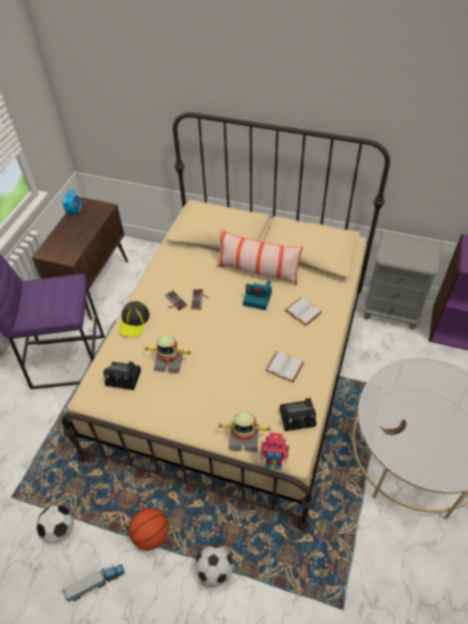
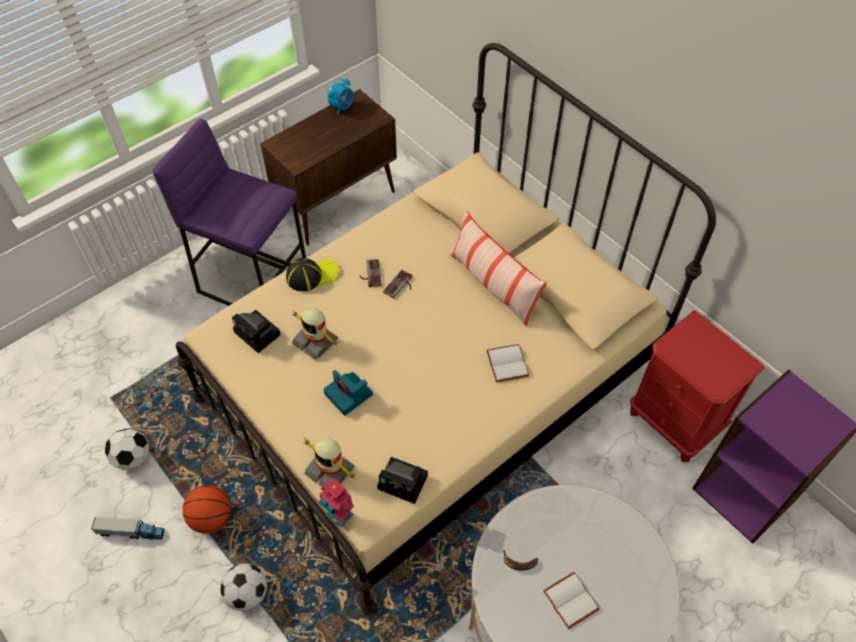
camera: 30 degrees right, 5 degrees up
cap [119,301,150,337] -> cap turned 150 degrees counterclockwise [286,258,339,291]
camera [243,280,272,310] -> camera moved to [323,370,373,416]
white book [265,351,304,382] -> white book moved to [543,572,600,629]
grey nightstand [363,230,442,330] -> red nightstand [630,311,765,462]

